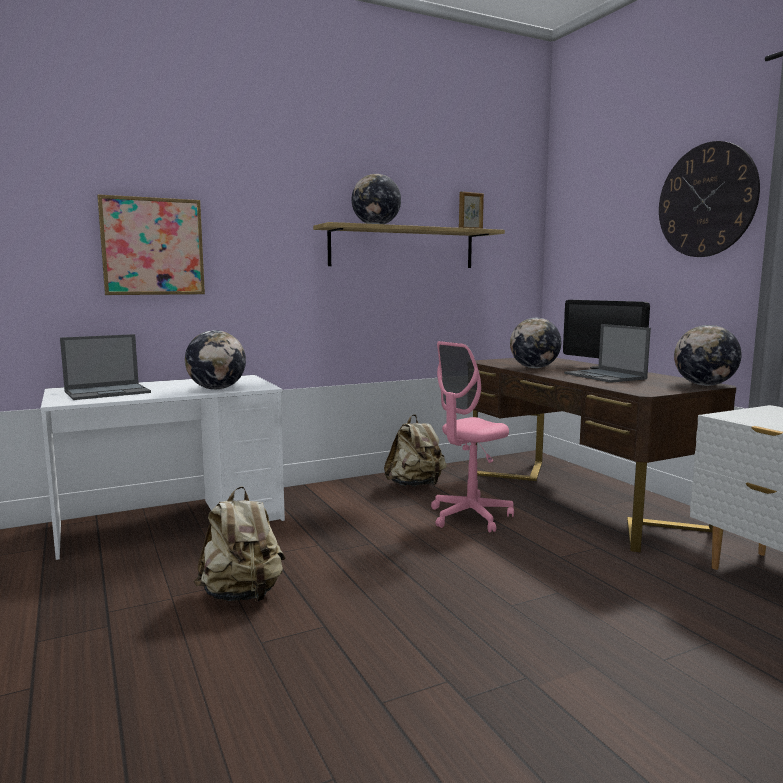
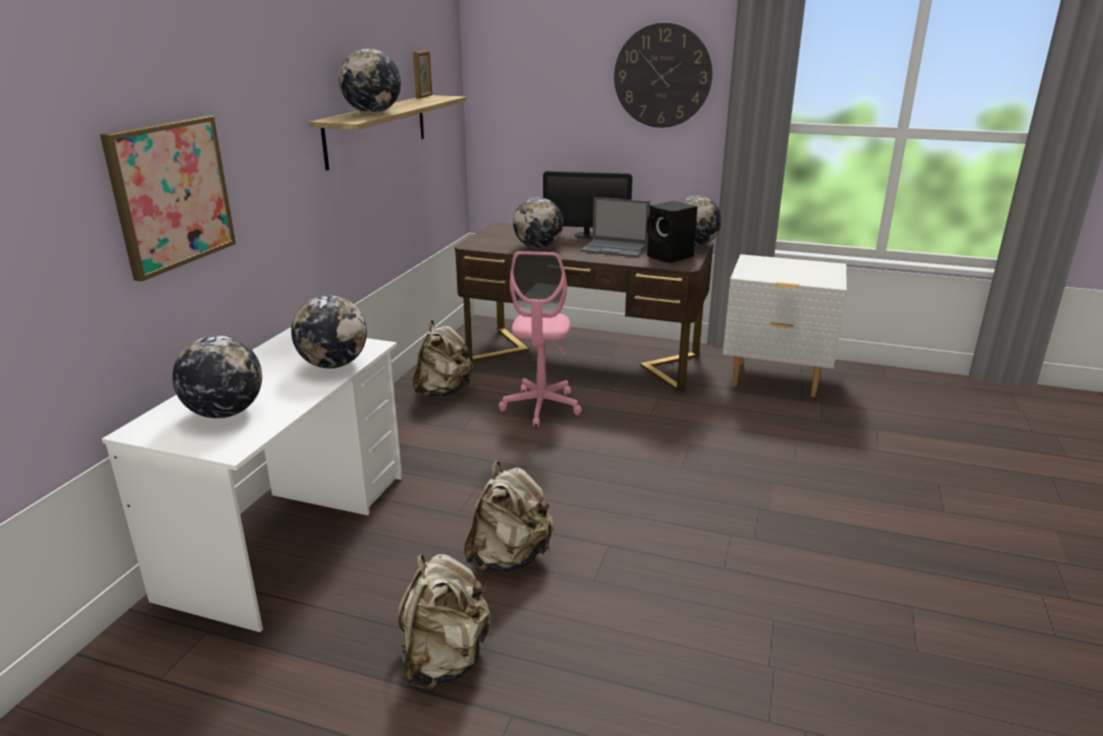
camera: 45 degrees left, 15 degrees up
laptop [60,334,151,400] -> globe [172,335,262,418]
none -> beige backpack [397,554,493,690]
none -> black speaker [647,201,698,263]

